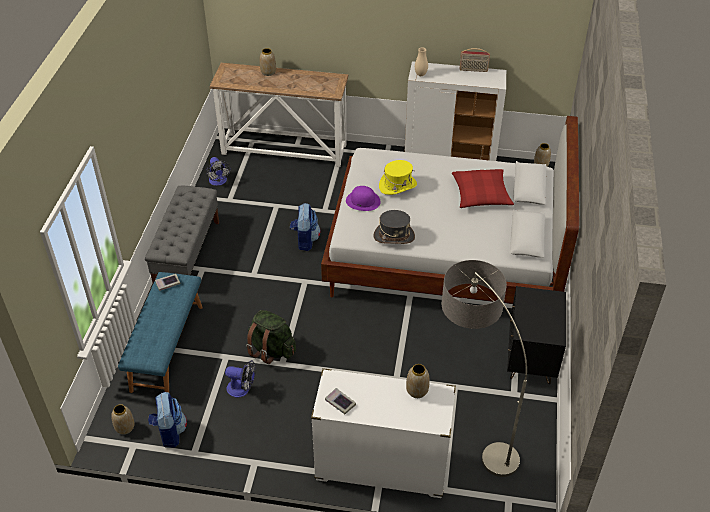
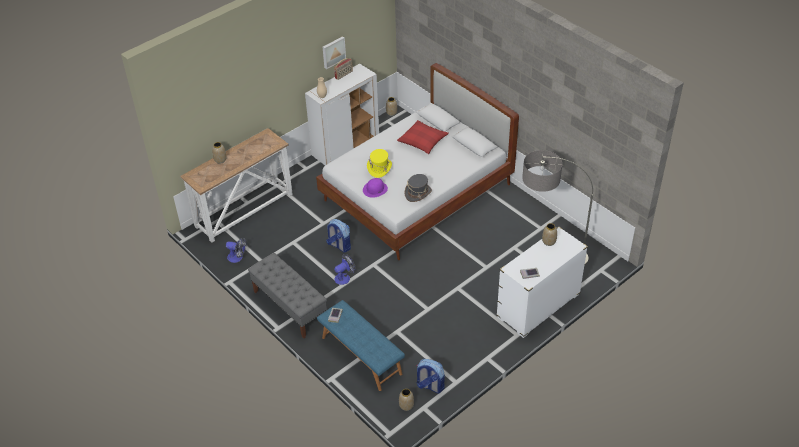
camera: 50 degrees left, 0 degrees up
fan [225,360,256,397] -> fan moved to [334,254,356,285]
green backpack [246,310,296,364] -> none
black nightstand [507,286,566,384] -> none
none -> picture [323,36,346,69]

